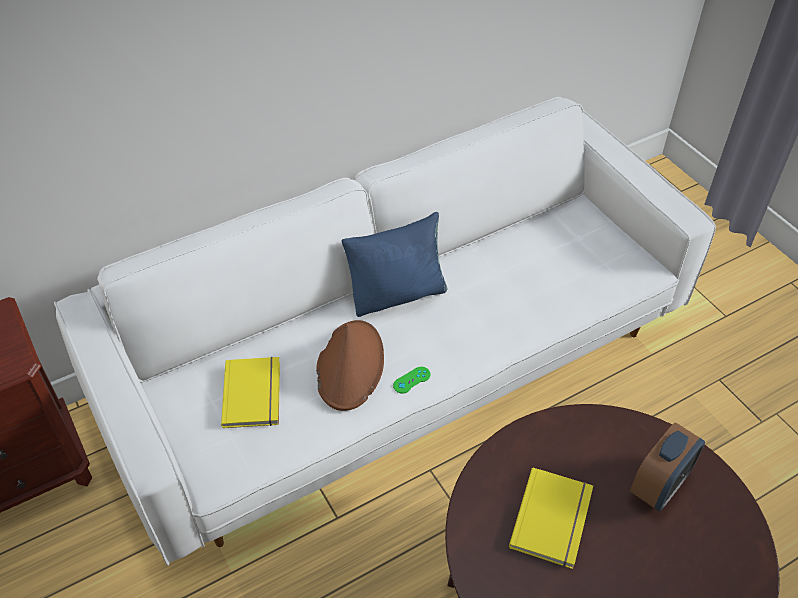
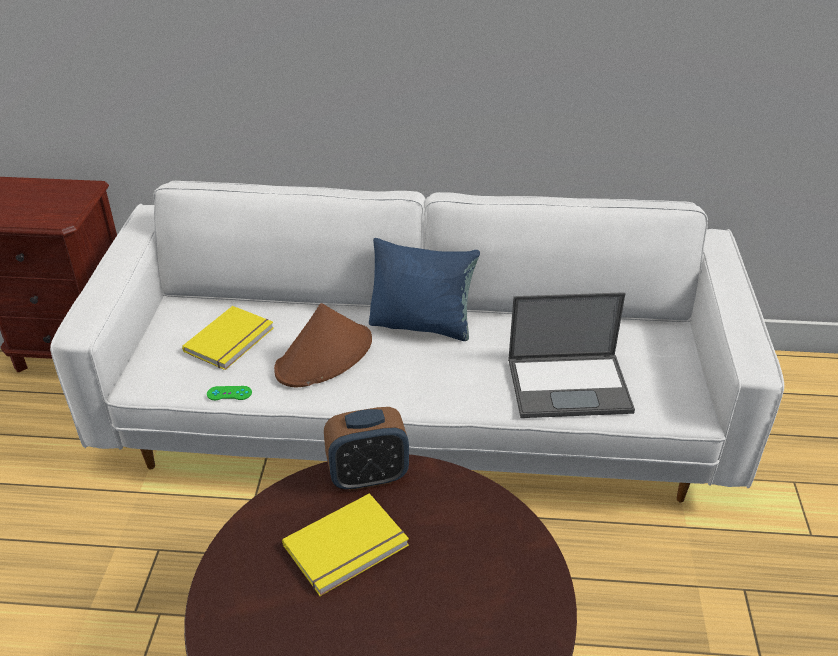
camera: 35 degrees right, 10 degrees down
green game controller [393,367,430,393] -> green game controller moved to [207,386,252,400]
alarm clock [630,422,705,511] -> alarm clock moved to [324,407,409,491]
none -> laptop [508,292,635,418]

